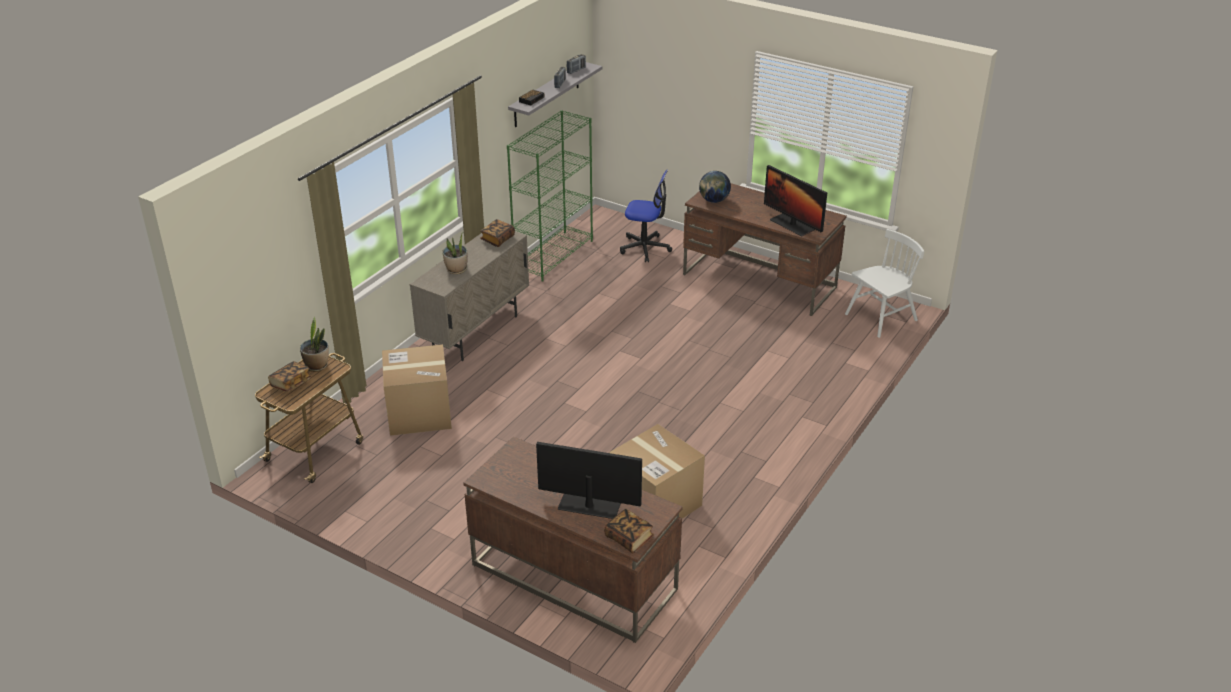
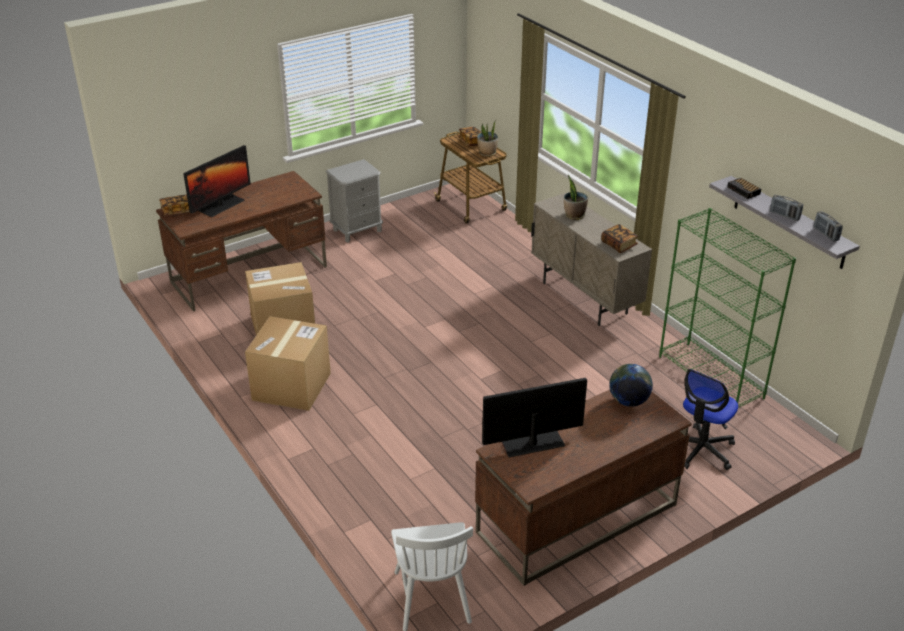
camera: 115 degrees right, 0 degrees up
cardboard box [382,344,452,436] -> cardboard box moved to [245,316,331,411]
none -> grey nightstand [326,159,383,242]

